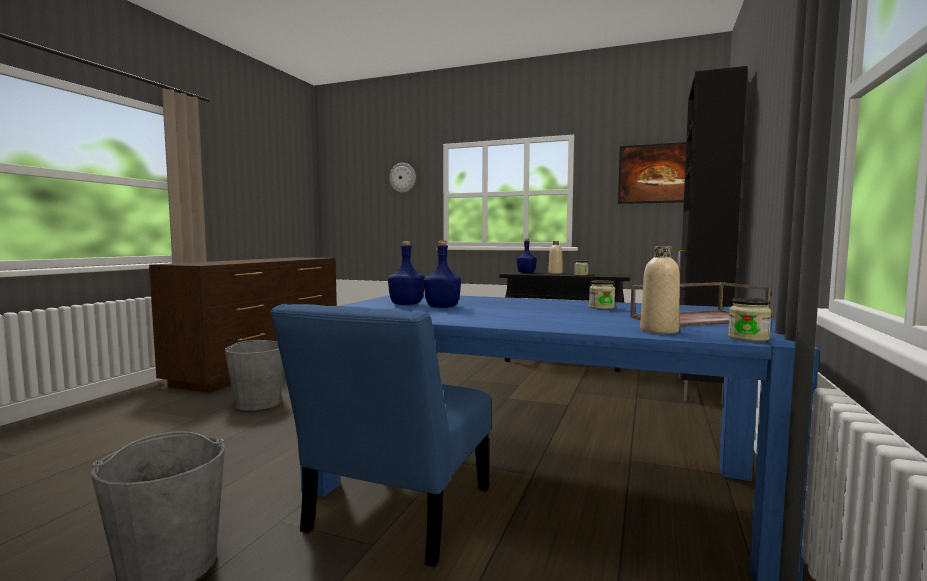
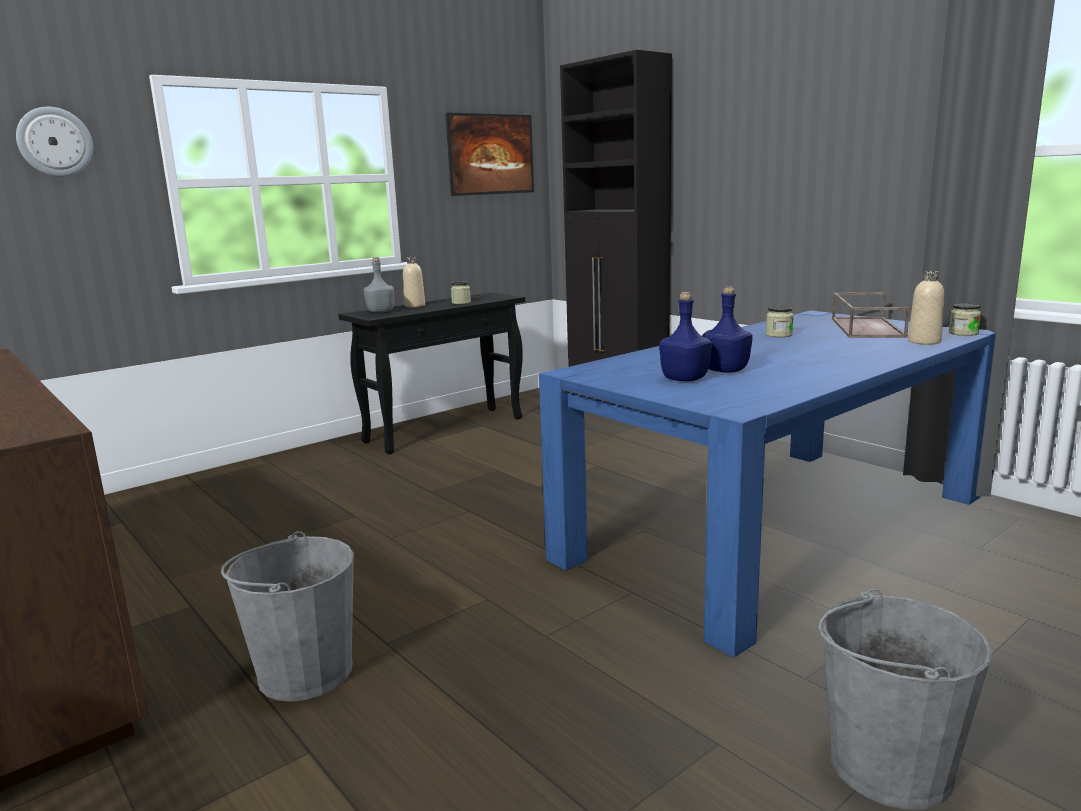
camera: 60 degrees left, 10 degrees up
blue chair [271,304,491,567] -> none
blue bottle [517,239,537,273] -> grey bottle [364,258,394,313]

